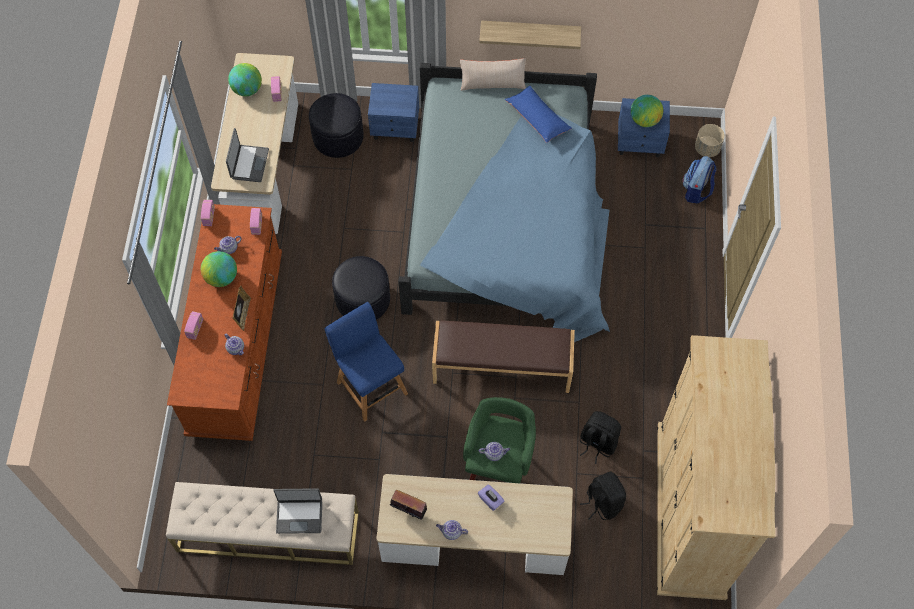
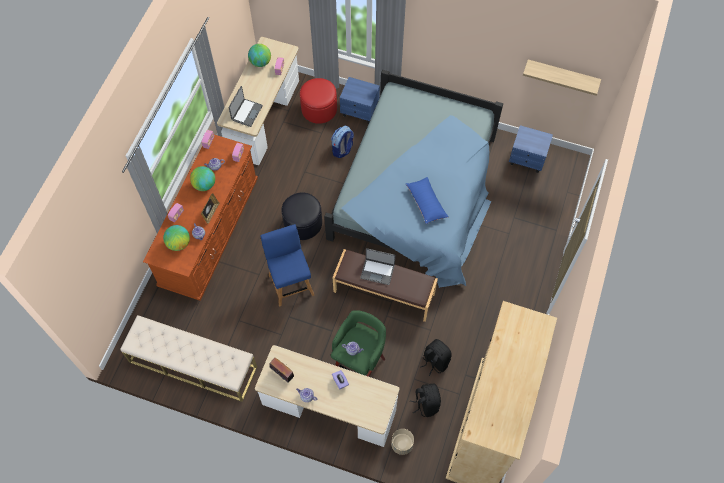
camera: 15 degrees right, 0 degrees up
laptop [274,488,322,534] -> laptop moved to [360,248,395,285]
black ottoman [309,93,364,158] -> red ottoman [300,78,337,124]
beige pillow [460,58,526,91] -> none
shelf [479,21,581,49] -> shelf moved to [523,59,601,96]
blue pillow [505,86,572,143] -> blue pillow moved to [406,177,449,224]
globe [631,95,663,127] -> globe moved to [163,225,190,251]
backpack [683,156,717,203] -> backpack moved to [331,126,354,158]
beige planter [695,124,725,157] -> beige planter moved to [391,429,414,455]

